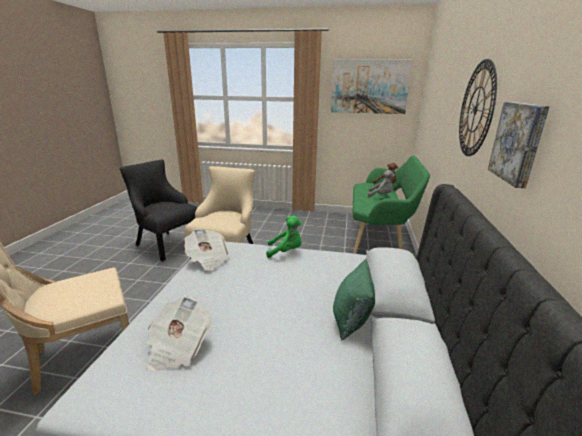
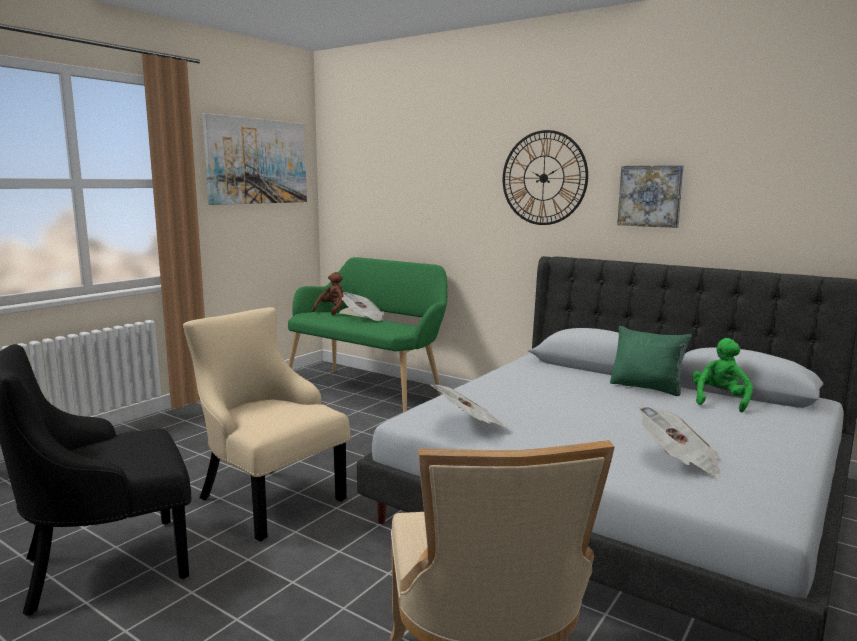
camera: 65 degrees left, 10 degrees down
green plush toy [266,216,302,258] -> green plush toy moved to [692,338,753,412]
grey plush toy [368,170,395,197] -> newspaper [342,292,384,321]

